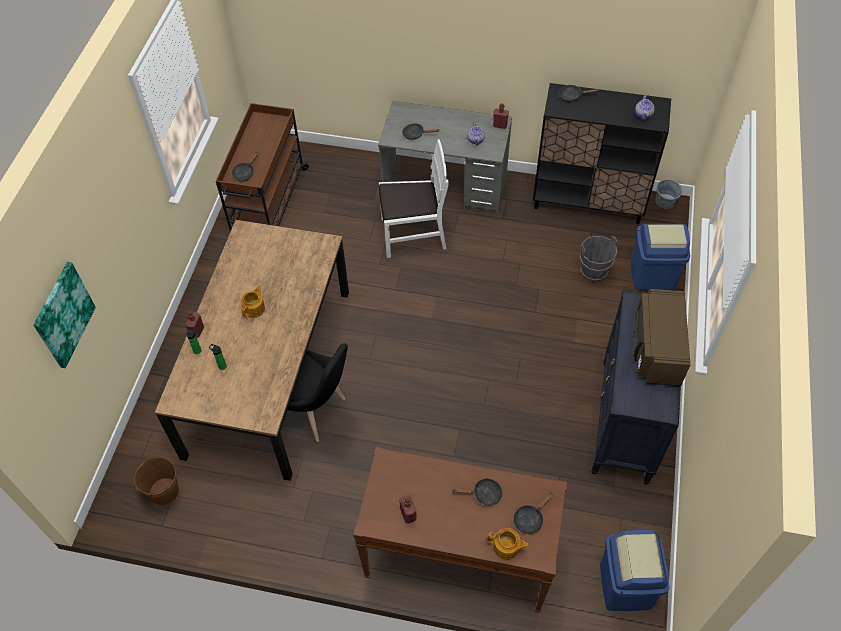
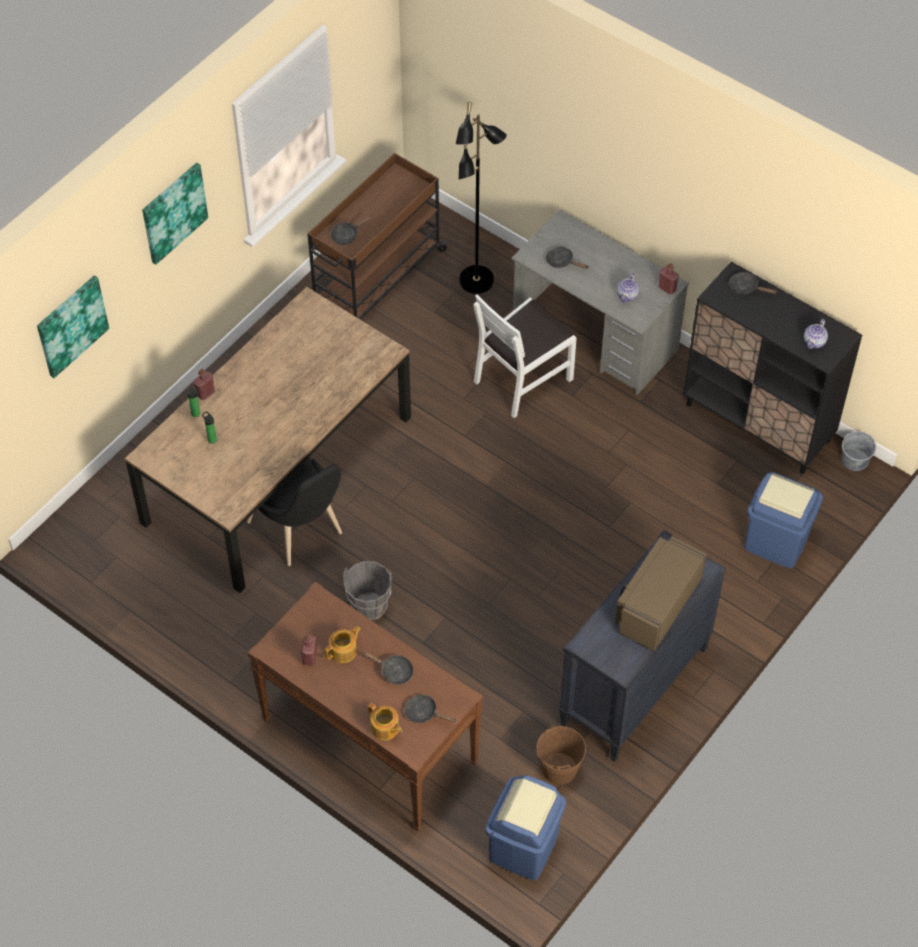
camera: 25 degrees right, 0 degrees up
brown bucket [134,457,179,505] -> brown bucket moved to [537,726,586,785]
teapot [241,285,265,318] -> teapot moved to [325,627,361,663]
white chair [379,139,449,258] -> white chair turned 120 degrees clockwise [474,294,577,418]
black frying pan [513,492,553,534] -> black frying pan turned 45 degrees clockwise [405,695,457,723]
grey bucket [580,236,617,282] -> grey bucket moved to [343,561,392,621]
none -> picture [142,163,208,265]
none -> black floor lamp [456,102,507,294]

